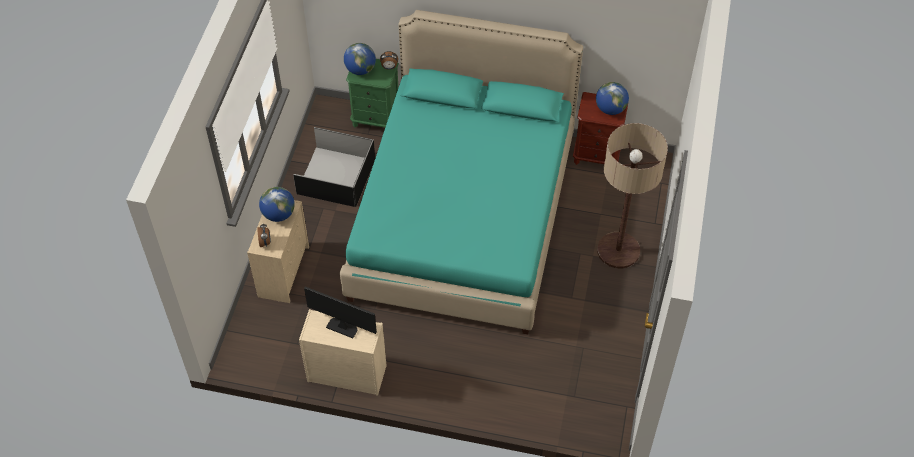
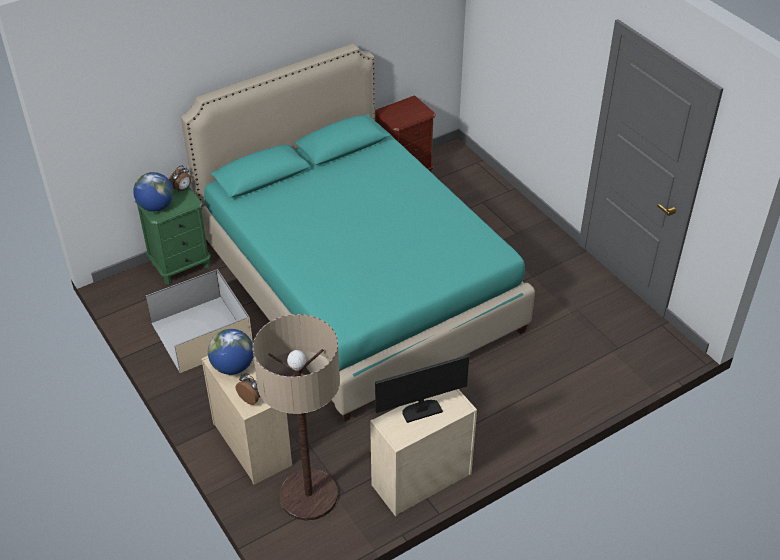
camera: 45 degrees left, 10 degrees down
black storage box [293,127,375,207] -> beige storage box [146,269,253,373]
globe [596,82,629,115] -> none
floor lamp [597,123,668,268] -> floor lamp moved to [252,314,340,521]

